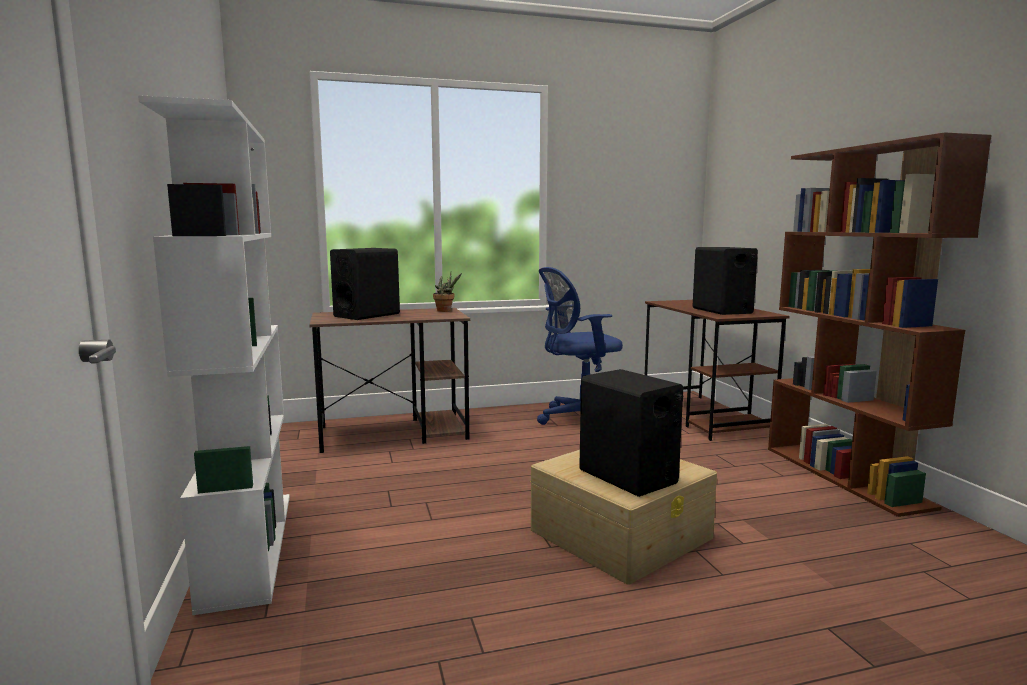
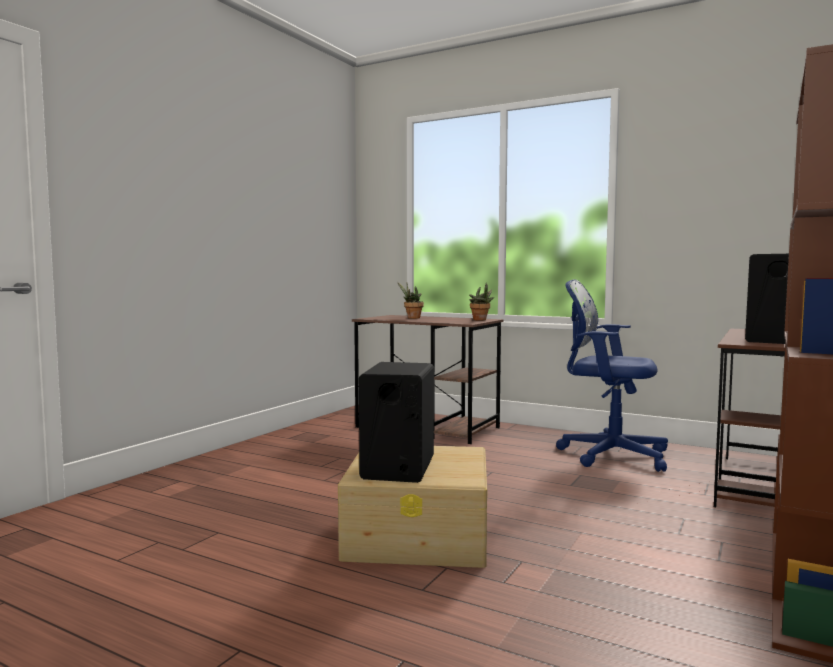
camera: 45 degrees right, 5 degrees down
white bookcase [138,95,290,615] -> none
black speaker [330,248,400,320] -> potted plant [398,282,424,319]

